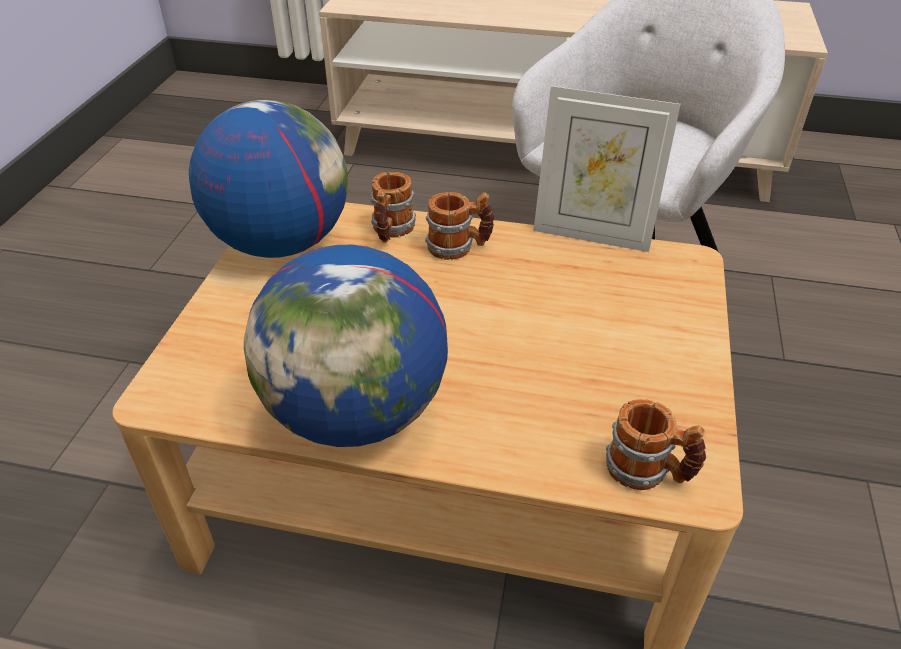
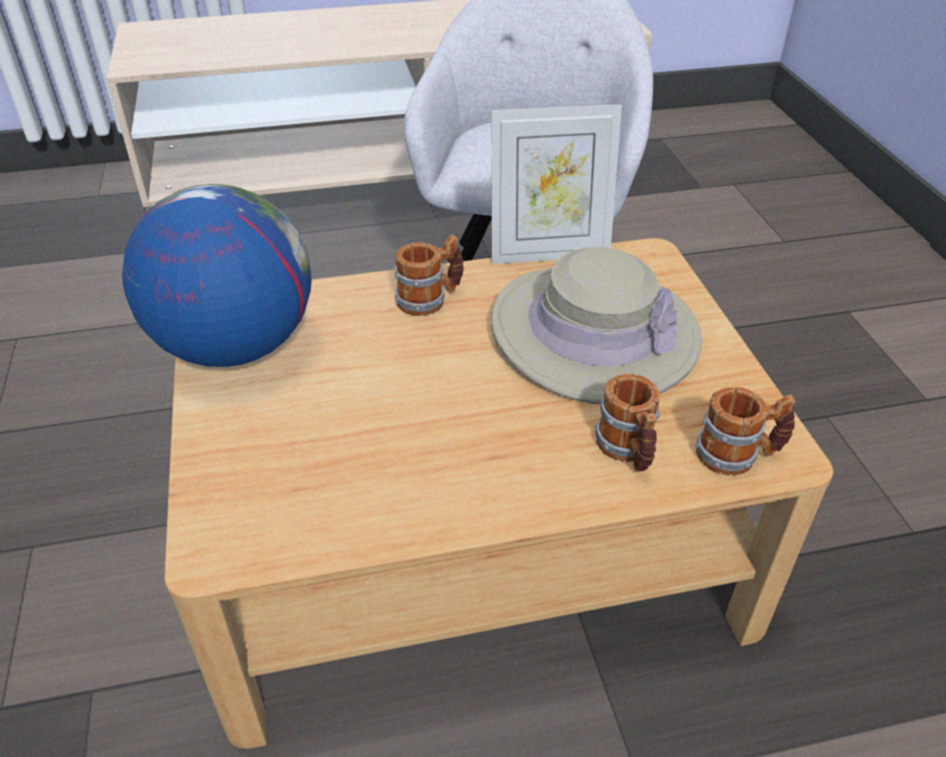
camera: 25 degrees left, 0 degrees up
globe [244,245,448,447] -> none
mug [370,172,416,243] -> mug moved to [595,374,660,472]
none -> beige hat [491,247,702,404]

